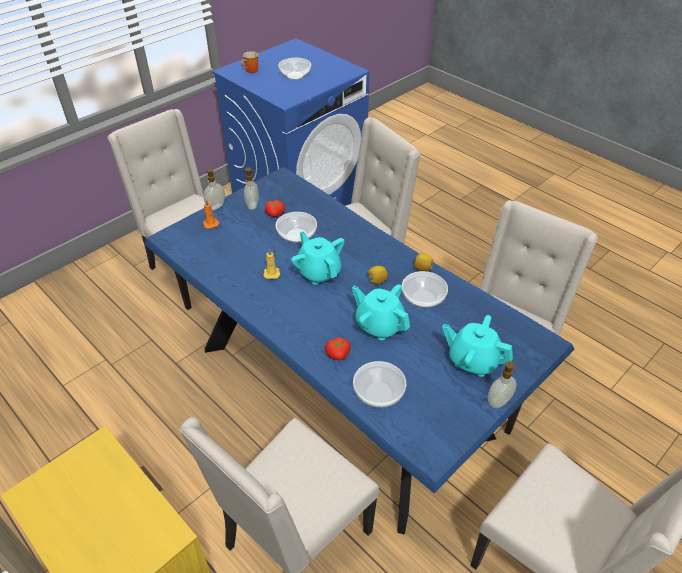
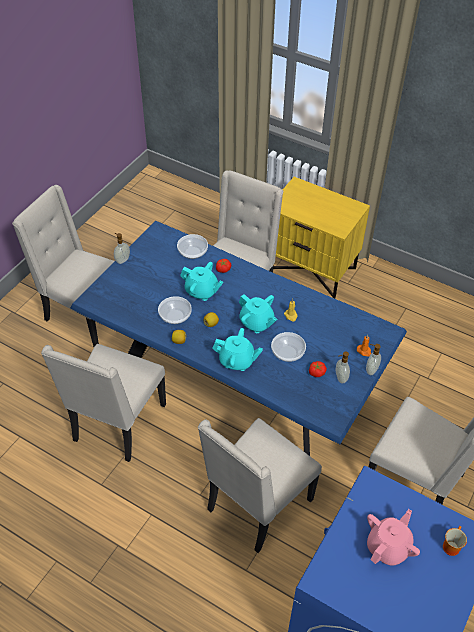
camera: 165 degrees right, 5 degrees up
bowl [278,58,311,80] -> pink teapot [367,509,420,566]
turquoise teapot [442,315,513,377] -> turquoise teapot moved to [212,328,263,371]

